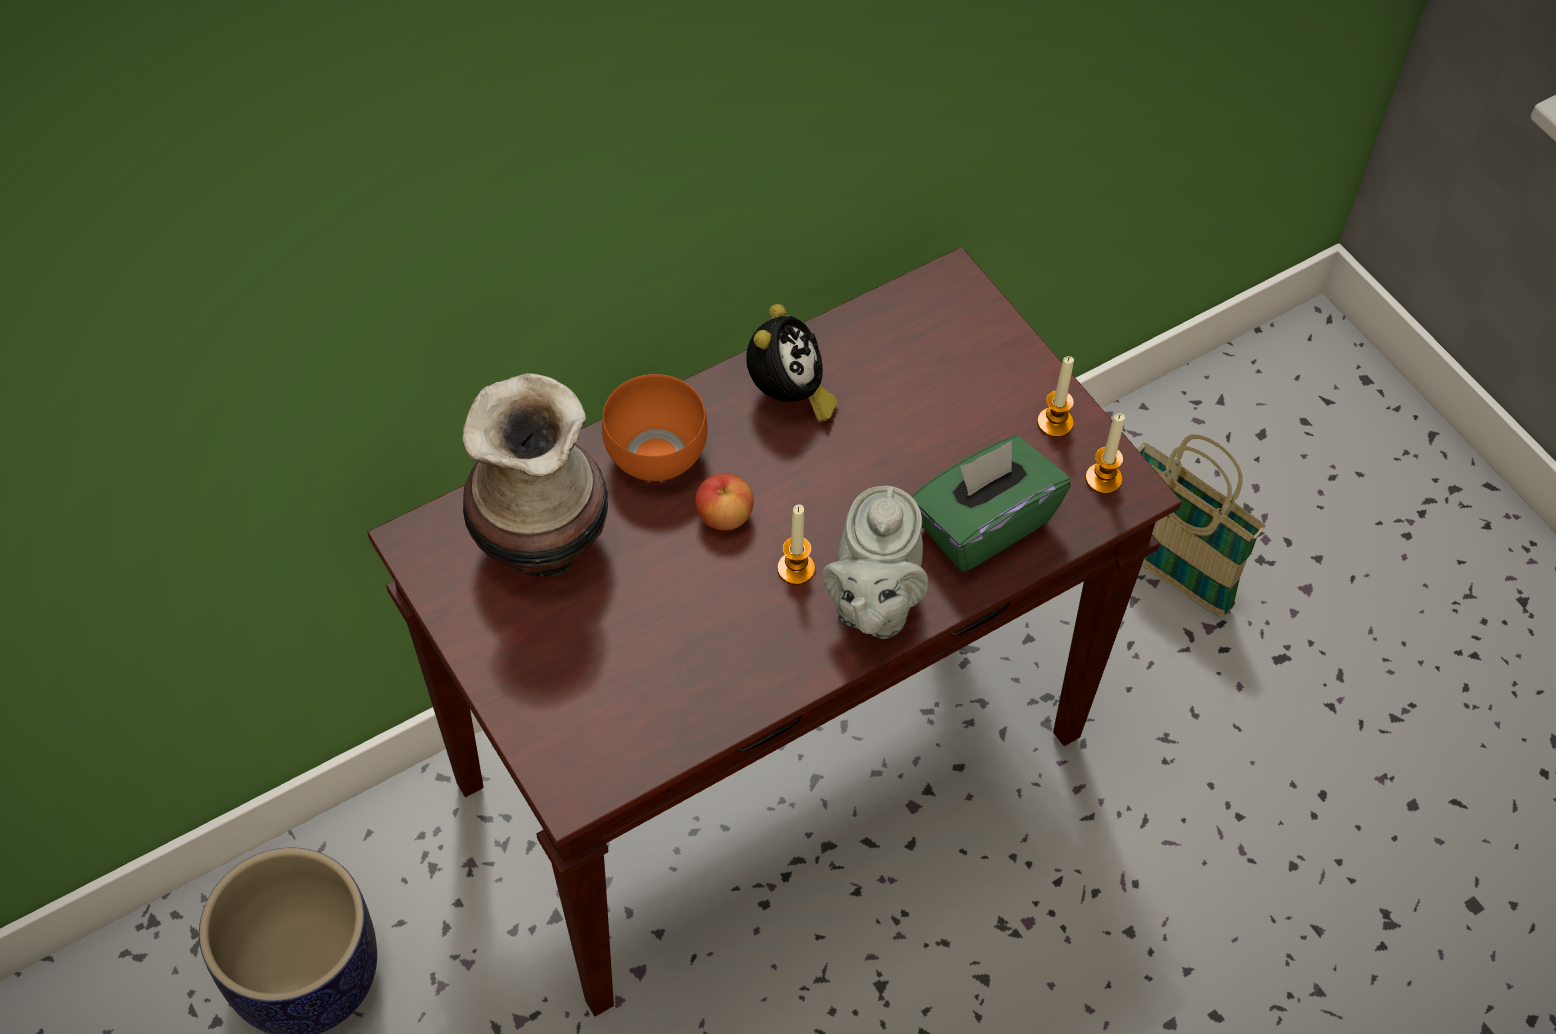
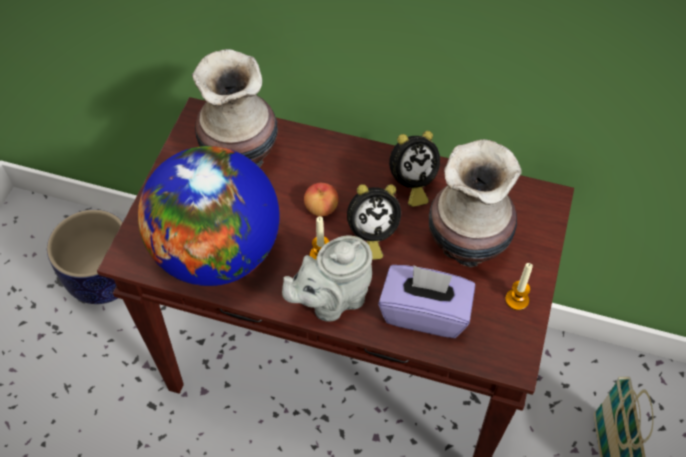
camera: 50 degrees right, 0 degrees up
orange bowl [602,374,708,481] -> none
green tissue box [911,436,1071,572] -> purple tissue box [378,265,475,338]
candle [1085,413,1125,494] -> none
none -> globe [138,146,280,286]
none -> alarm clock [347,184,401,260]
none -> vase [429,139,522,267]

